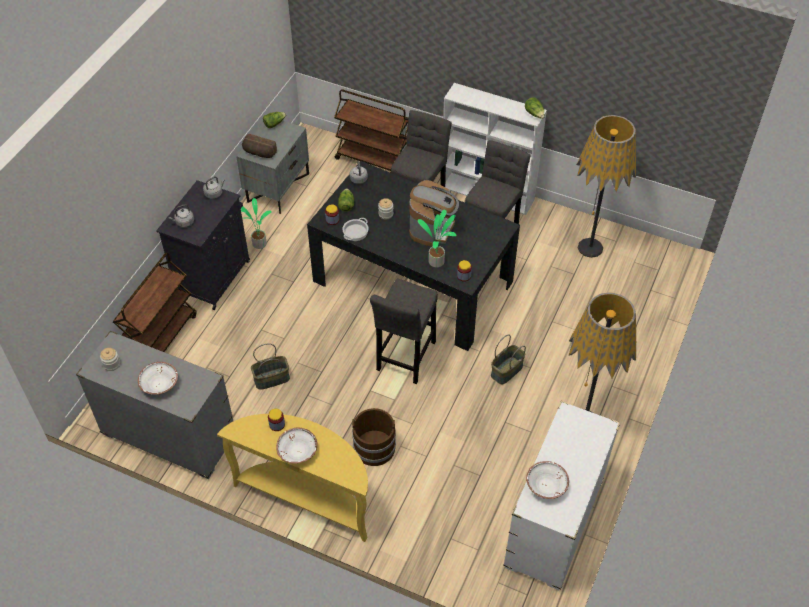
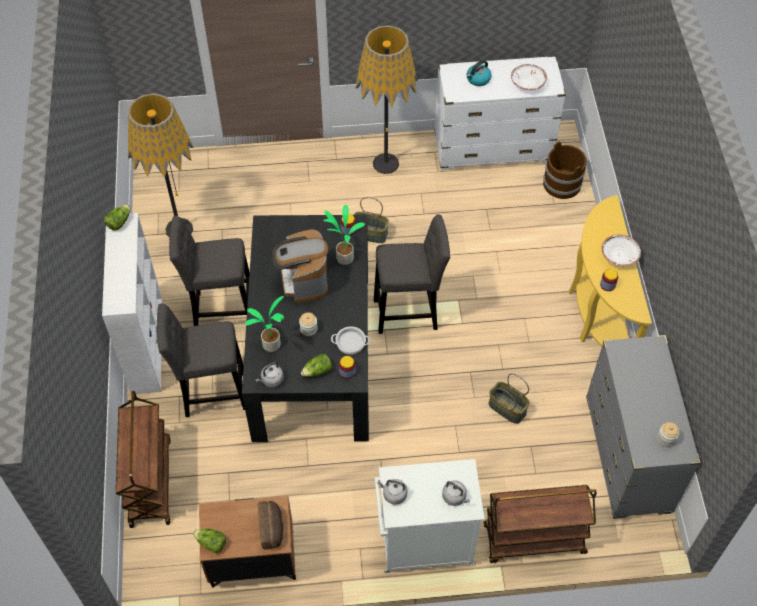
camera: 120 degrees left, 5 degrees up
white bowl [138,362,178,395] -> none
black cabinet [156,180,250,310] -> white cabinet [375,459,485,573]
grey nightstand [236,121,309,214] -> brown nightstand [199,496,296,588]
potted plant [241,198,272,249] -> potted plant moved to [245,296,284,352]
brown bucket [352,408,396,466] -> brown bucket moved to [543,141,587,199]
coffee machine [409,180,459,247] -> coffee machine turned 90 degrees counterclockwise [272,229,328,303]
none -> kettle [467,60,491,86]

